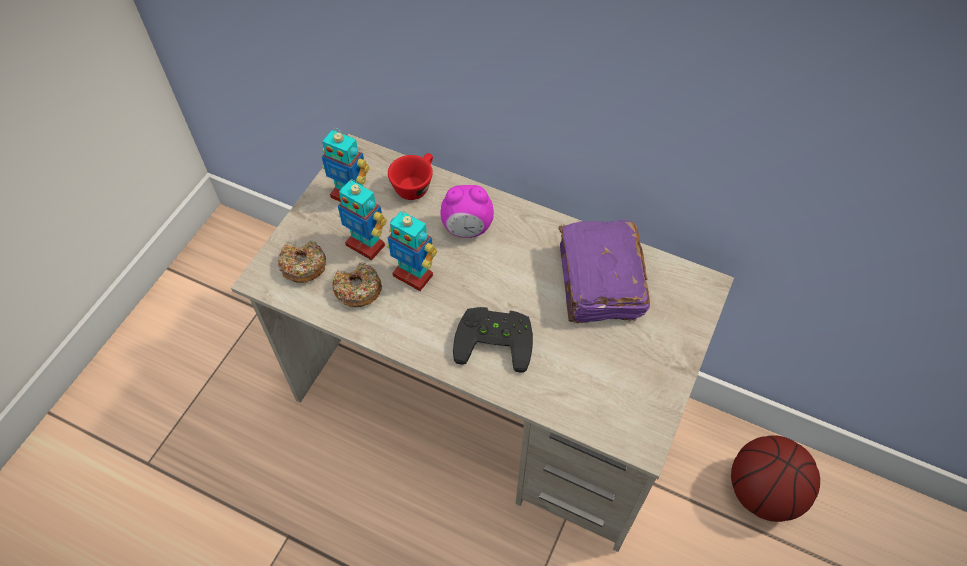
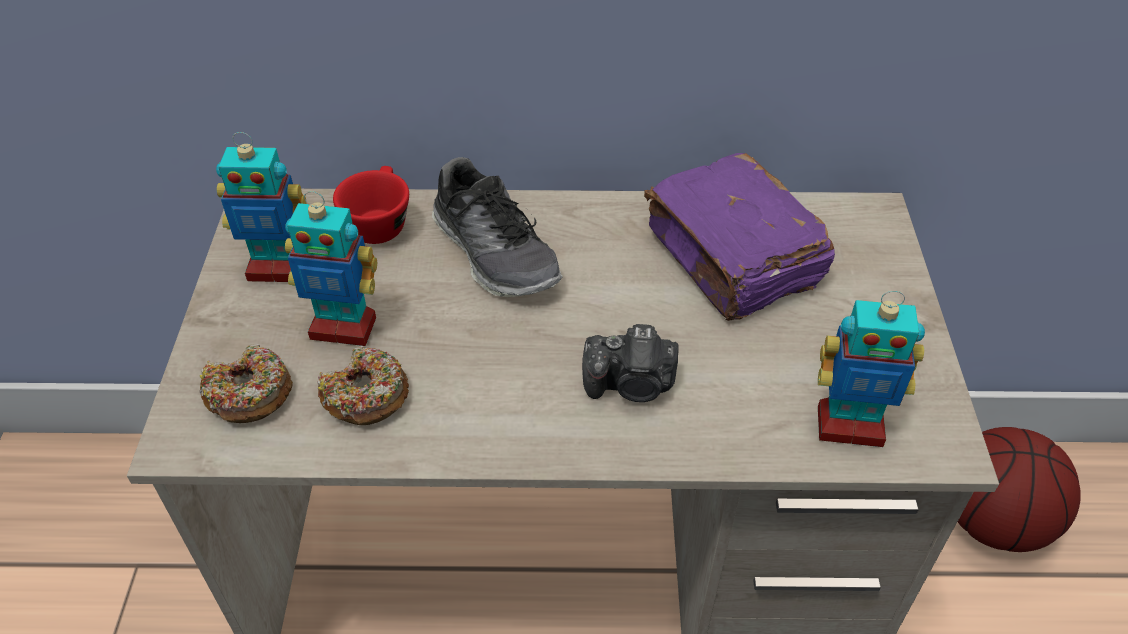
camera: 25 degrees left, 10 degrees down
toy robot [387,211,437,291] -> toy robot moved to [818,291,925,447]
alarm clock [440,185,494,238] -> shoe [432,157,563,297]
black game controller [453,307,533,373] -> camera [582,324,679,402]

